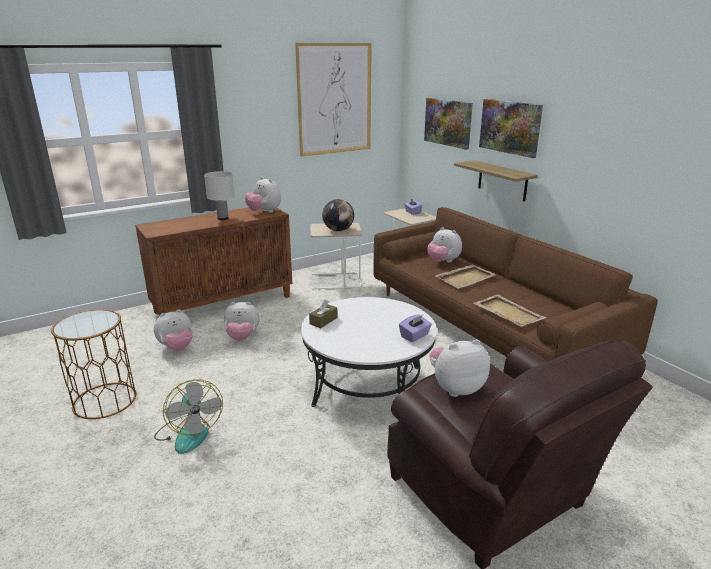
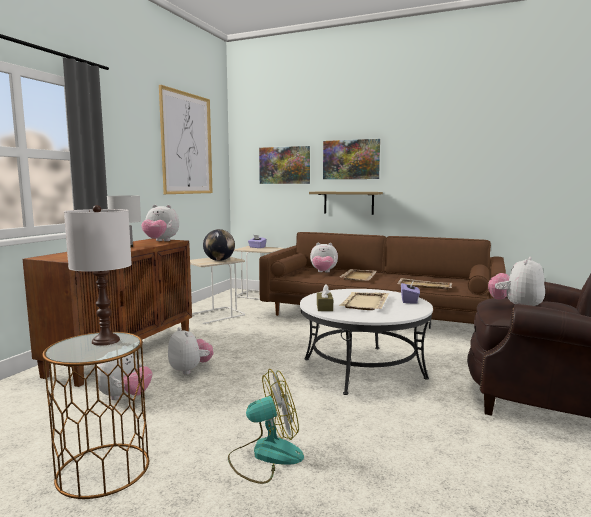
camera: 35 degrees left, 15 degrees down
fan [154,379,223,454] -> fan turned 45 degrees counterclockwise [228,369,304,484]
plush toy [224,302,260,341] -> plush toy turned 90 degrees counterclockwise [168,327,213,375]
none -> white table lamp [64,205,132,346]
none -> beige tray [339,292,389,310]

